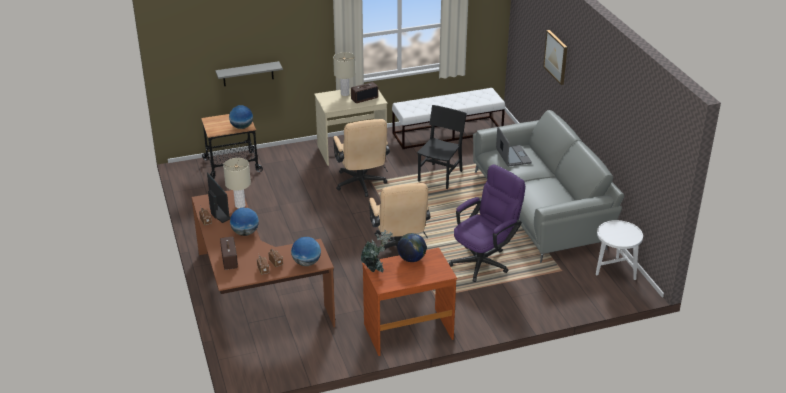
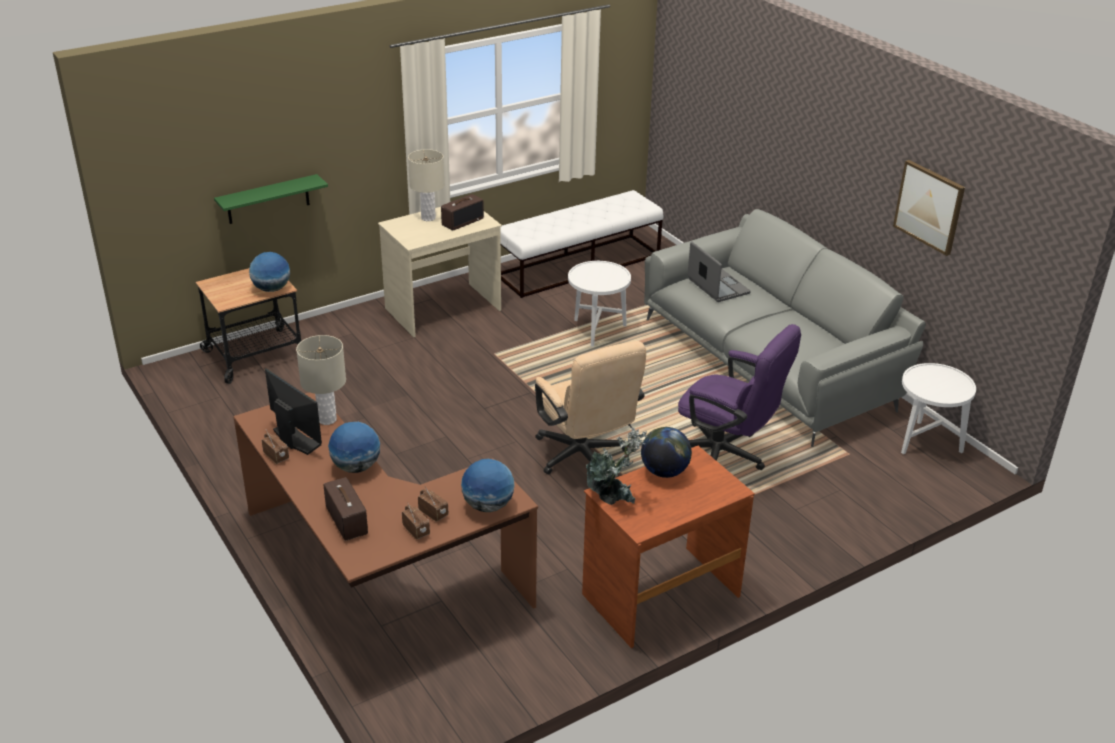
camera: 15 degrees left, 0 degrees up
grey shelf [215,61,283,86] -> green shelf [214,174,328,224]
beige office chair [333,119,390,197] -> none
black chair [417,105,466,189] -> white side table [568,261,631,347]
purple office chair [449,164,525,282] -> purple office chair turned 90 degrees clockwise [678,324,801,470]
picture [543,30,567,85] -> picture moved to [893,160,965,256]

